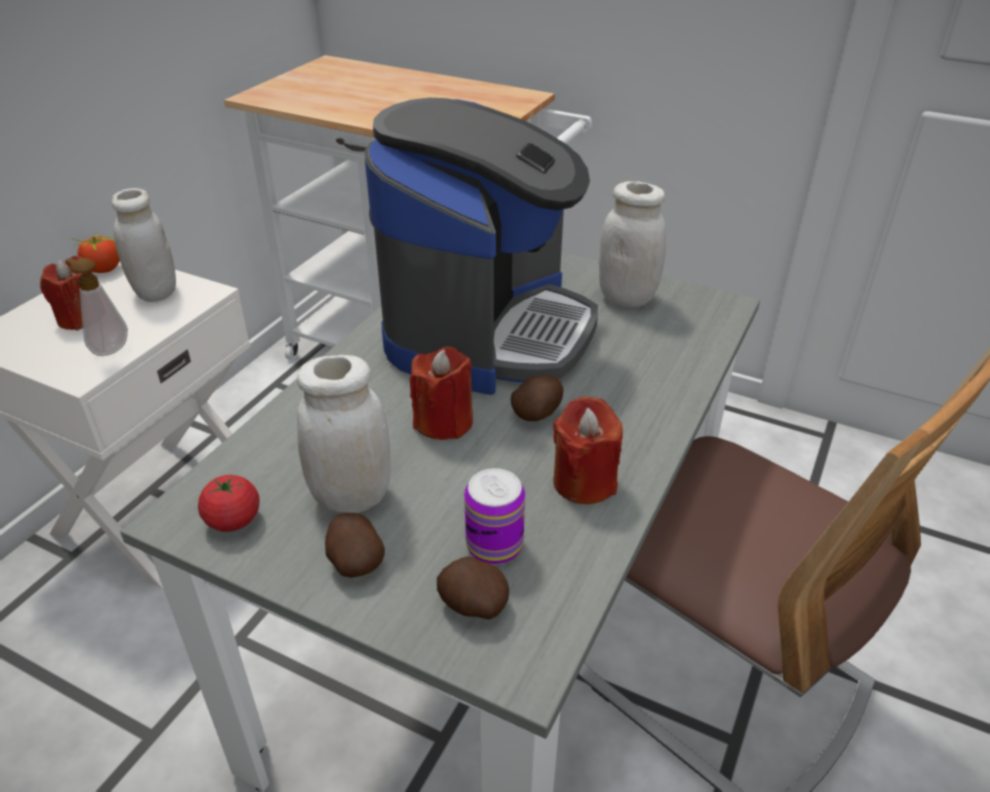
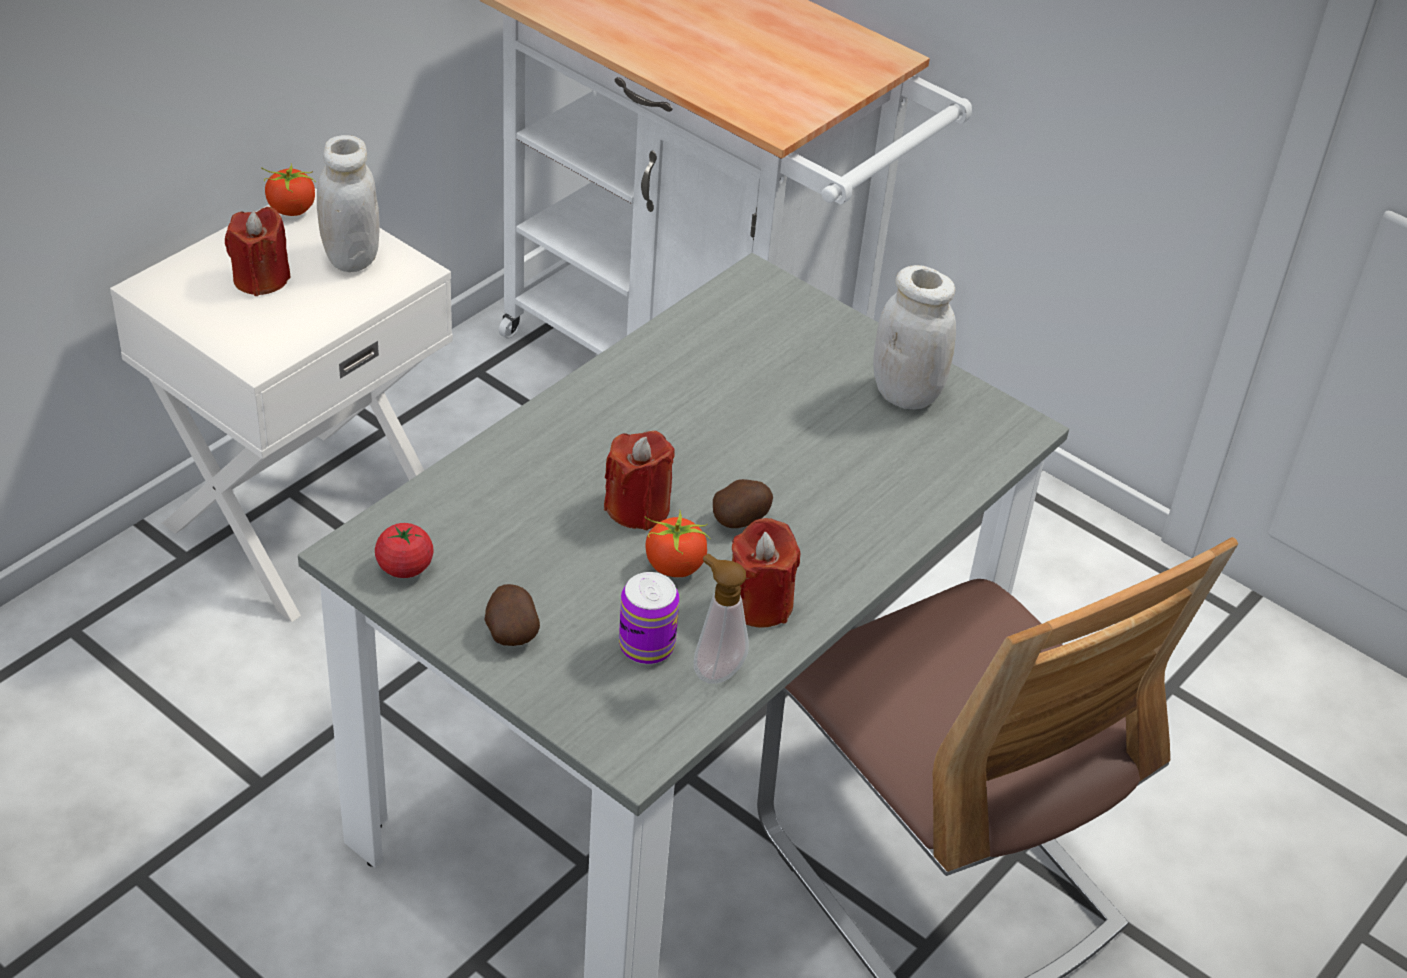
camera: 10 degrees right, 5 degrees up
soap dispenser [65,258,128,356] -> soap dispenser moved to [694,554,749,684]
white jar [297,355,391,513] -> none
coffee machine [365,98,598,395] -> none
potato [437,557,509,620] -> none
none -> tomato [645,510,711,577]

